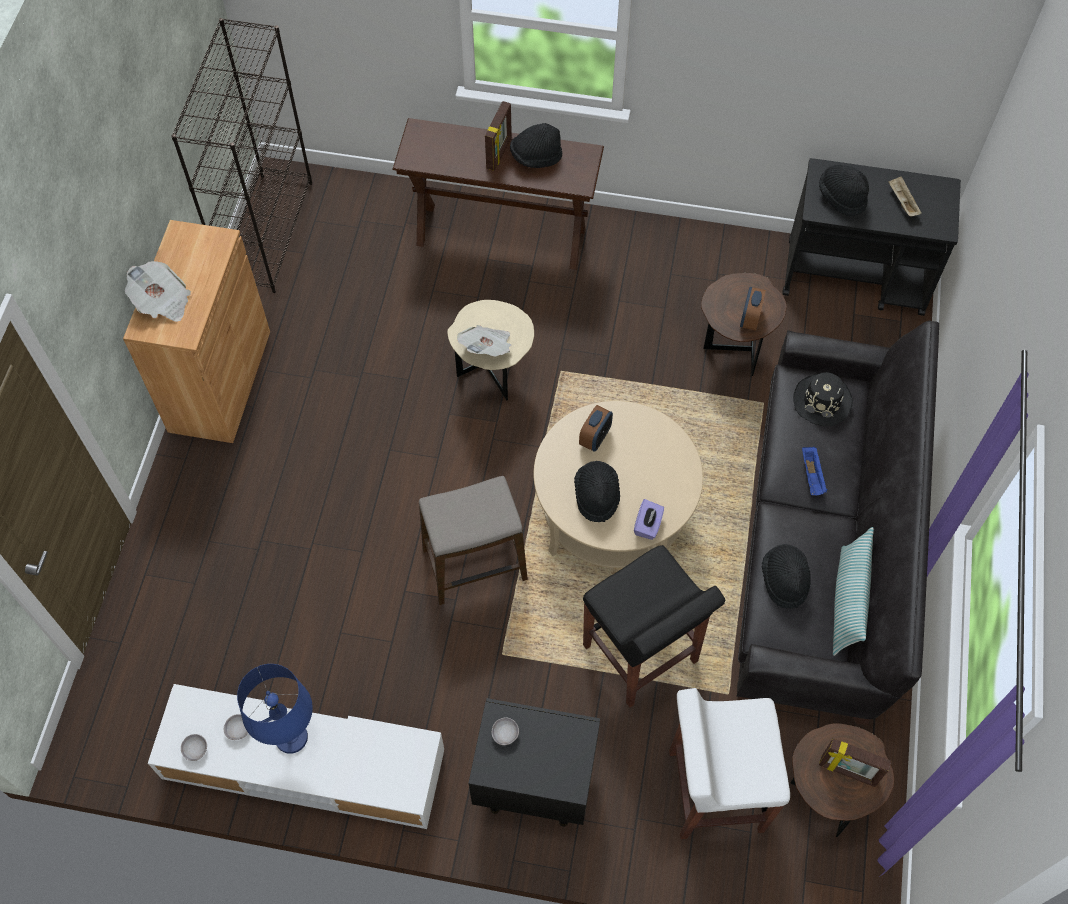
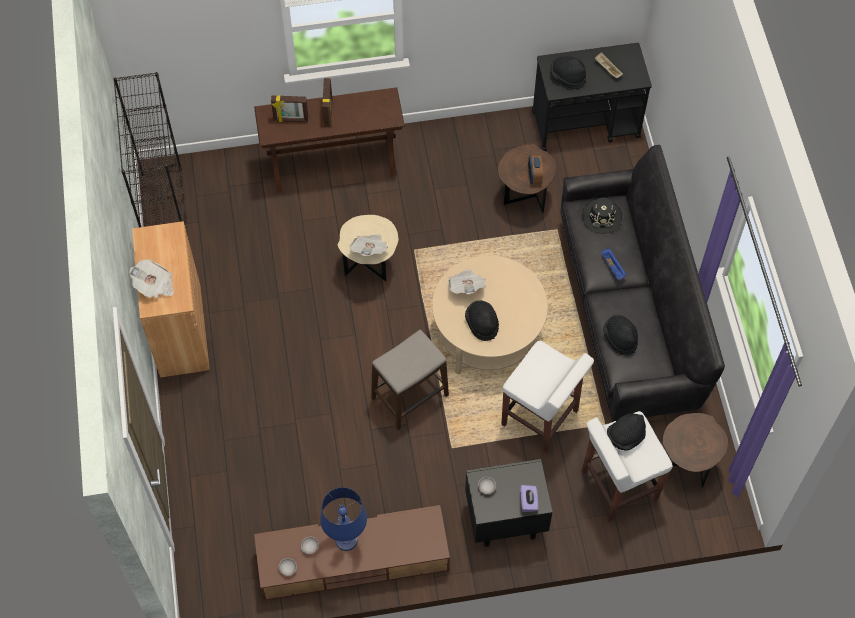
camera: 20 degrees left, 0 degrees up
white tv stand [148,684,444,829] -> brown tv stand [254,505,450,600]
black hat [510,123,562,168] -> black hat moved to [607,413,646,451]
alarm clock [579,405,613,452] -> newspaper [448,269,486,294]
black stool [583,545,725,708] -> white stool [501,341,594,454]
purple tissue box [634,499,664,540] -> purple tissue box moved to [520,485,538,512]
picture frame [819,738,891,787] -> picture frame moved to [271,95,309,122]
pillow [833,527,874,656] -> none

